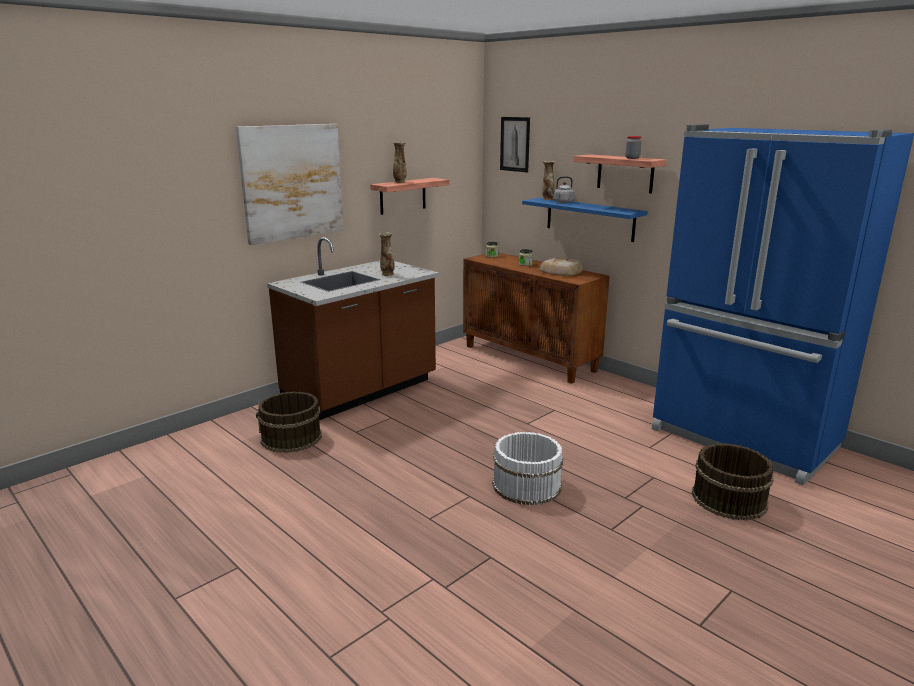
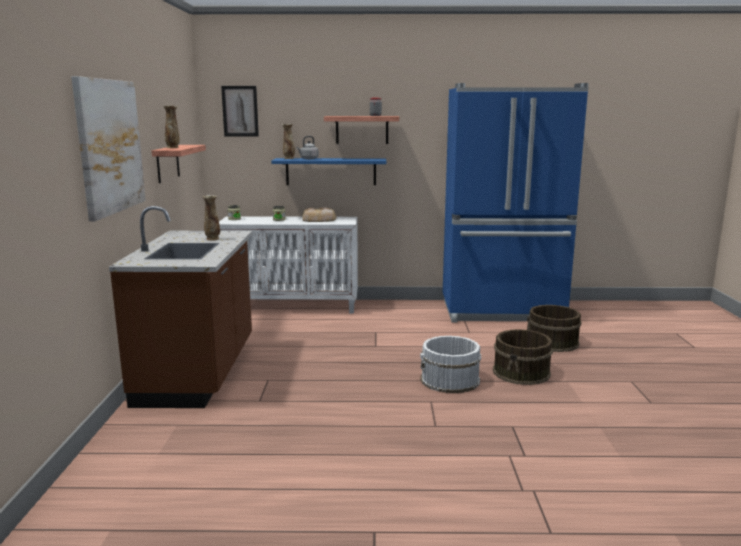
camera: 45 degrees left, 5 degrees down
brown bucket [256,392,322,453] -> brown bucket moved to [493,329,553,385]
brown cabinet [463,253,610,384] -> white cabinet [219,216,358,313]

